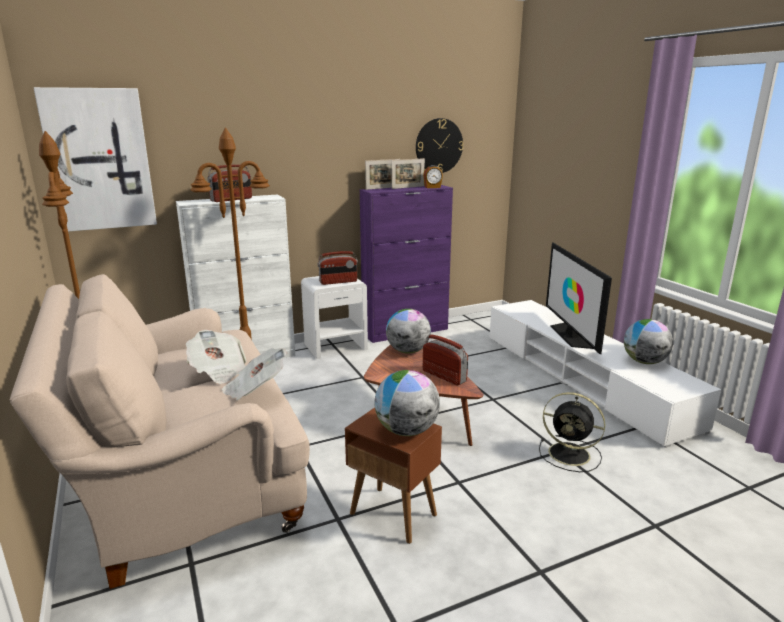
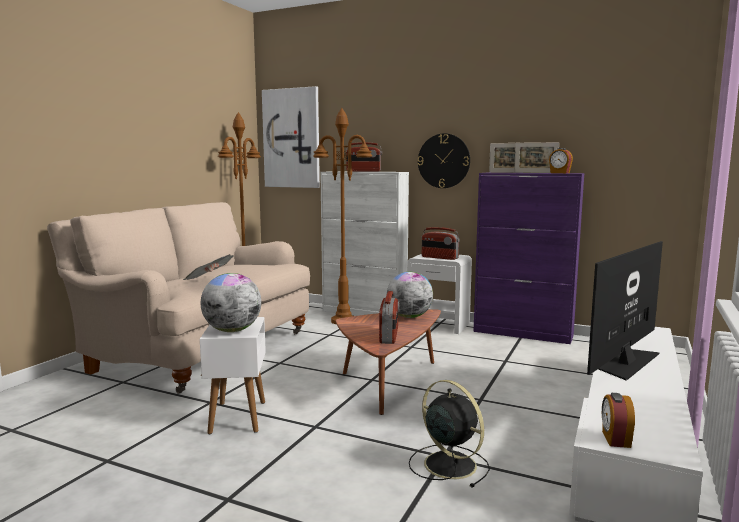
camera: 50 degrees right, 10 degrees down
newspaper [186,330,246,384] -> none
brown side table [345,408,442,544] -> white side table [200,317,266,434]
wall clock [416,118,464,173] -> wall clock moved to [418,133,470,188]
black fan [539,392,606,472] -> black fan turned 150 degrees clockwise [409,380,490,488]
globe [624,319,673,364] -> none
none -> alarm clock [602,393,635,448]

